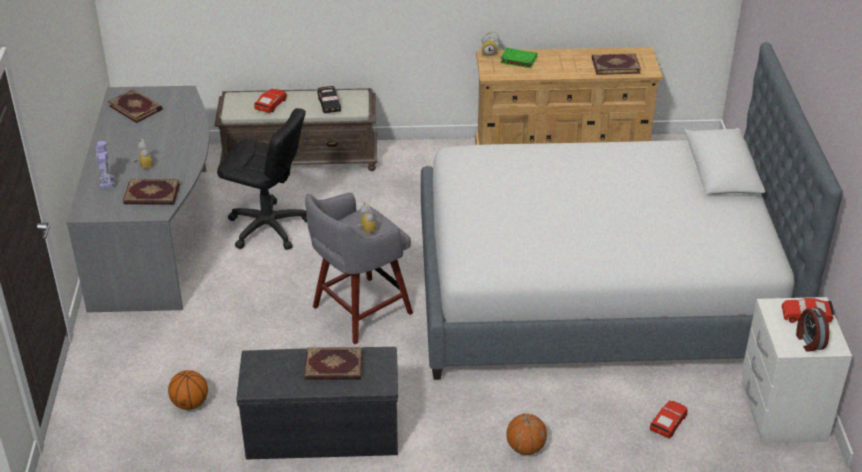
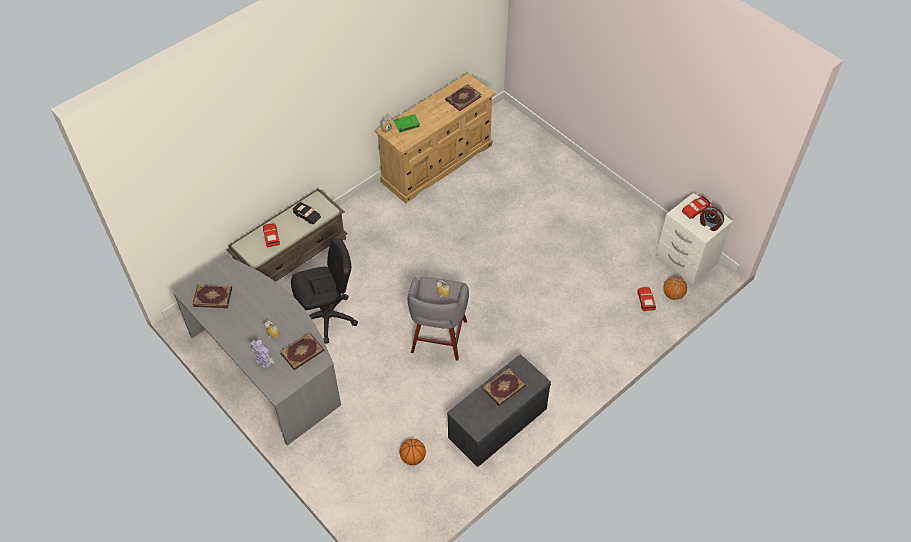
camera: 40 degrees left, 15 degrees up
bed [421,42,843,380] -> none
basketball [506,414,547,455] -> basketball moved to [663,276,687,300]

